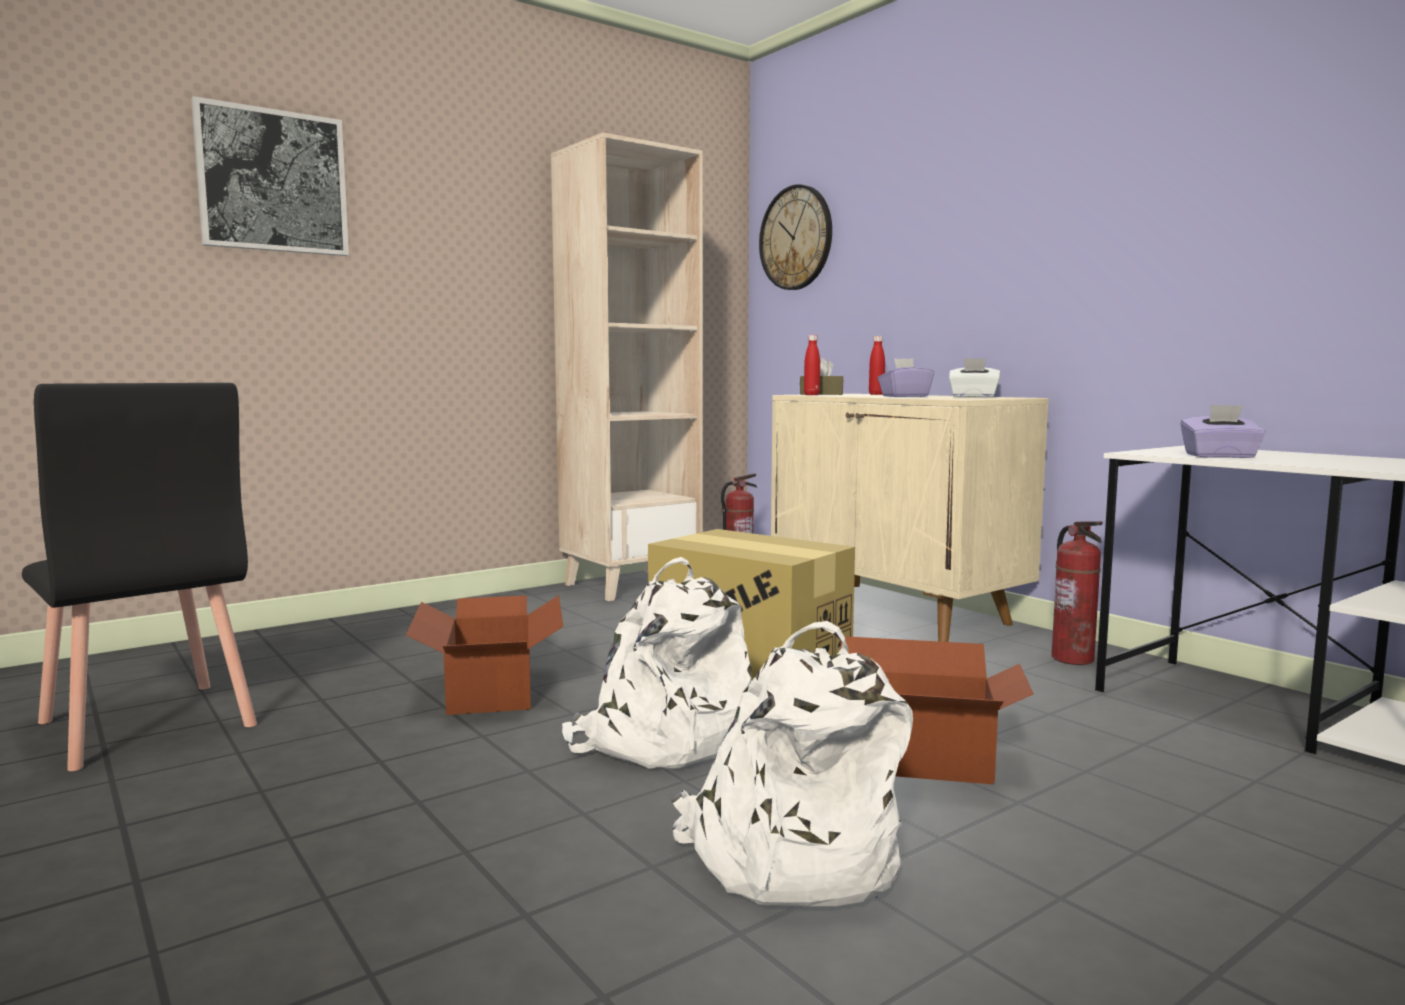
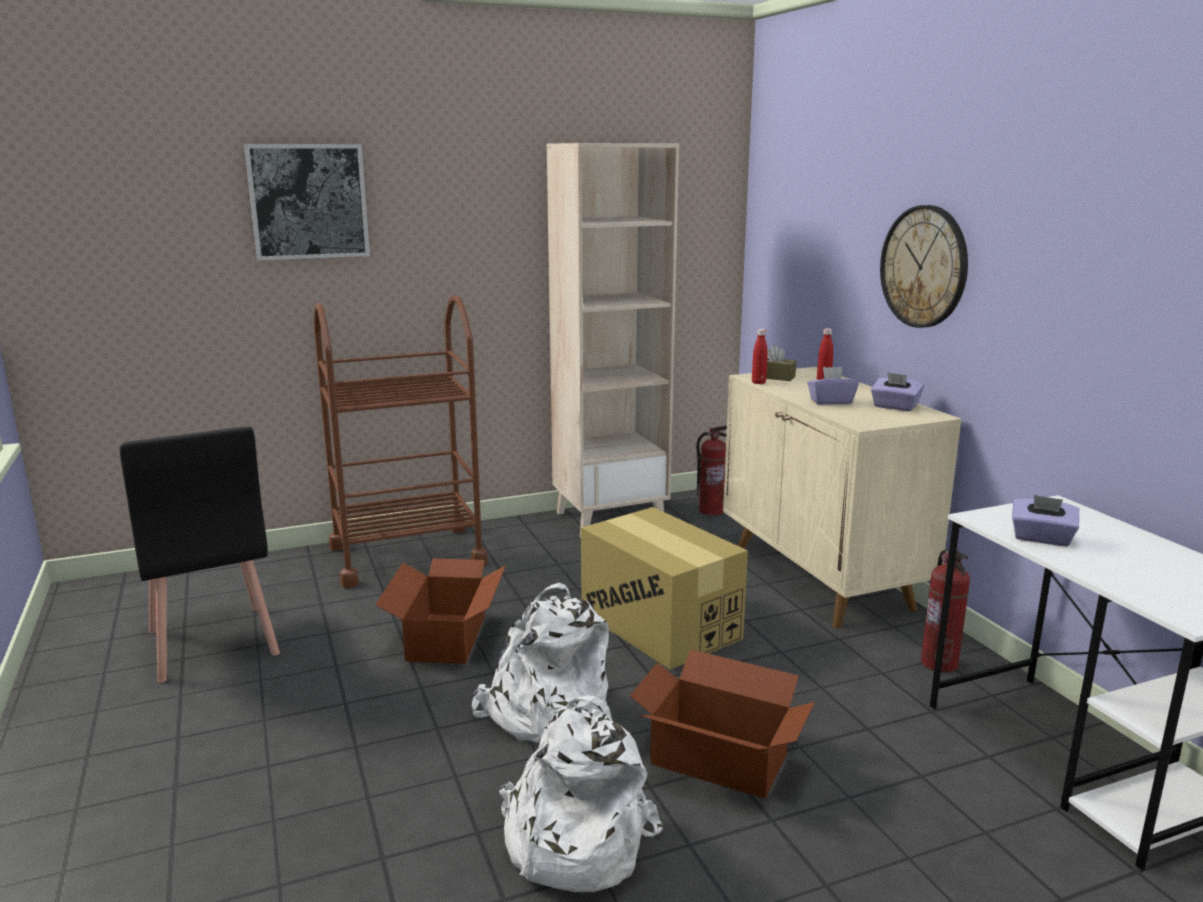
camera: 15 degrees right, 10 degrees up
wall clock [759,184,832,290] -> wall clock moved to [880,205,968,328]
white tissue box [949,358,1000,397] -> purple tissue box [871,372,924,411]
none -> brown cart [314,295,488,588]

